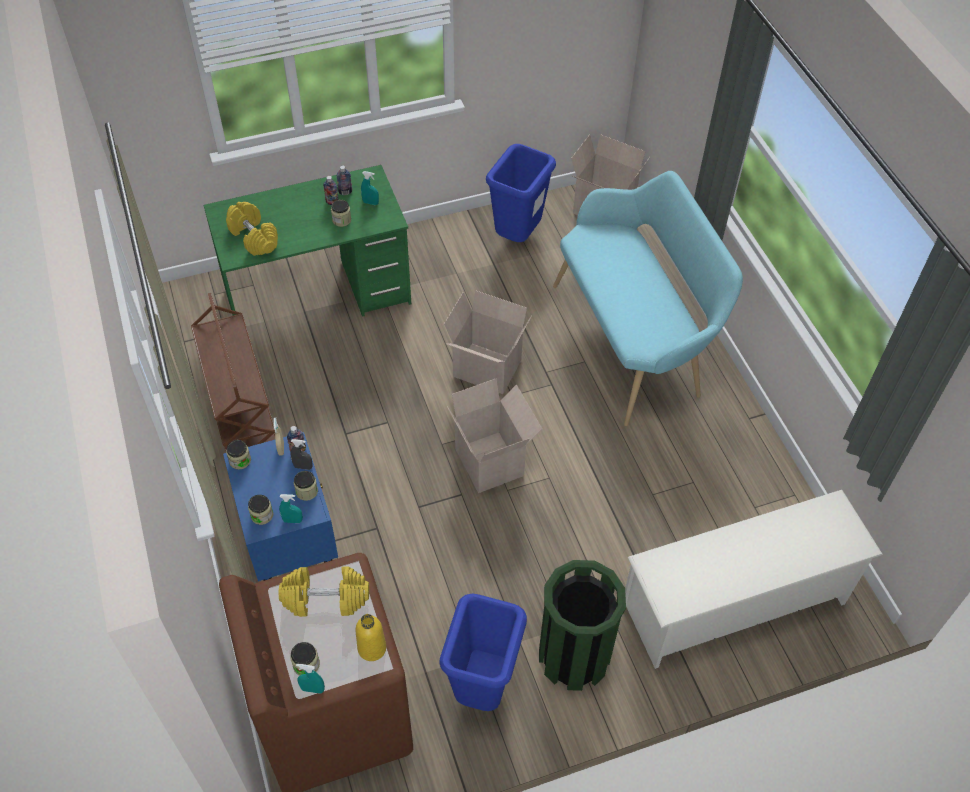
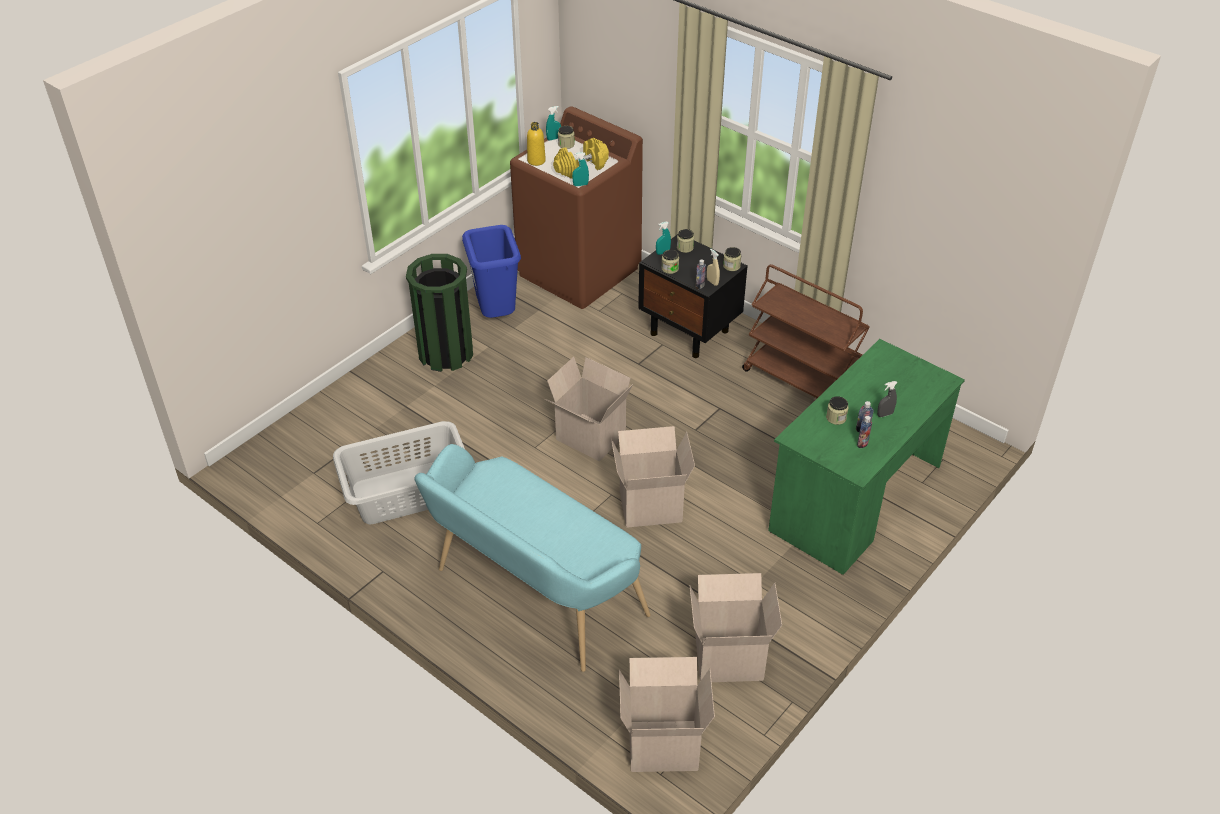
camera: 150 degrees right, 10 degrees down
blue nightstand [223,432,338,581] -> black nightstand [638,234,748,358]
yellow dumbbell [226,202,278,256] -> none
grey spray bottle [290,439,313,470] -> grey spray bottle moved to [877,381,897,417]
turquoise spray bottle [361,171,379,205] -> turquoise spray bottle moved to [572,152,589,186]
blue trash can [486,144,556,242] -> cardboard box [690,573,782,682]
white shoe rack [625,490,883,669] -> none
none -> grey laundry basket [333,421,465,524]

